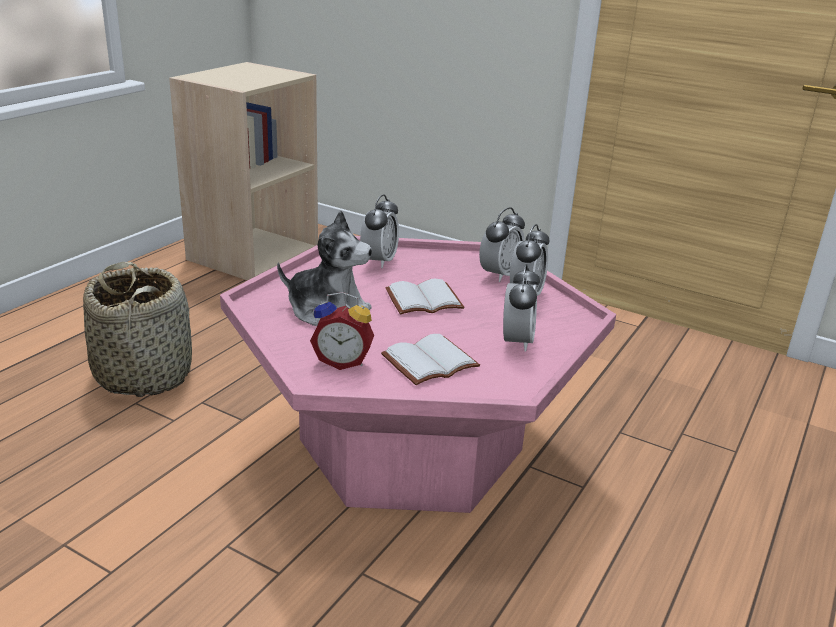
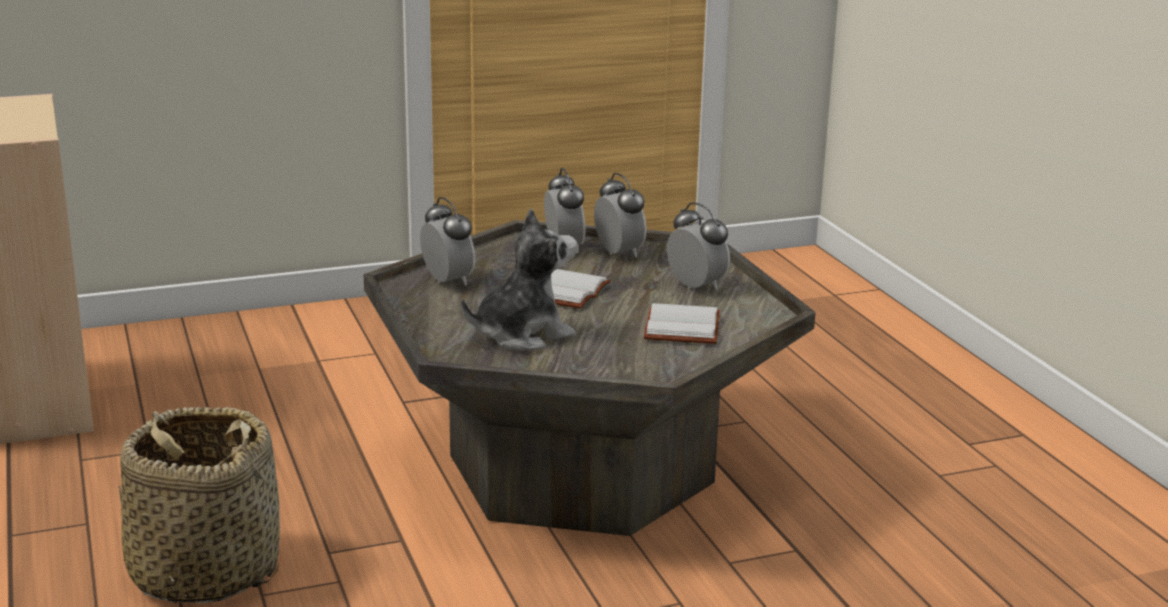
camera: 50 degrees left, 5 degrees down
pink coffee table [220,236,616,513] -> grey coffee table [364,220,816,536]
alarm clock [310,292,374,370] -> none

